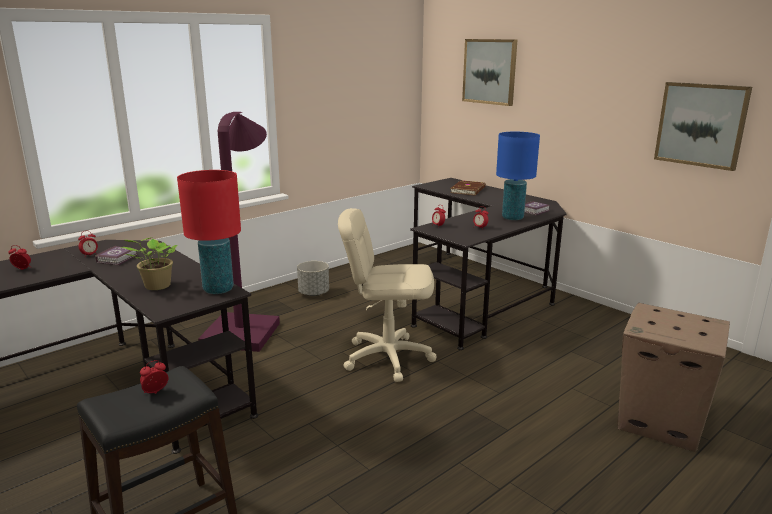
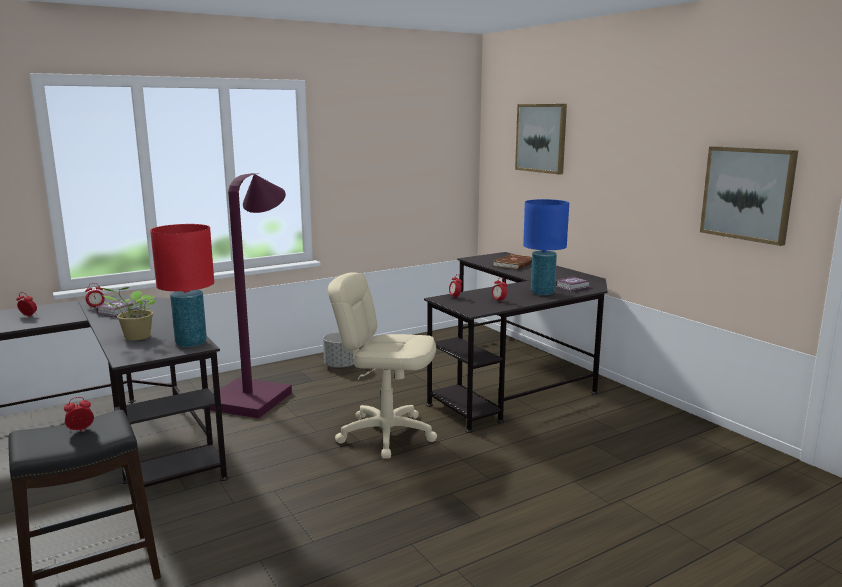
camera: 10 degrees right, 5 degrees down
cardboard box [617,303,730,452] -> none

